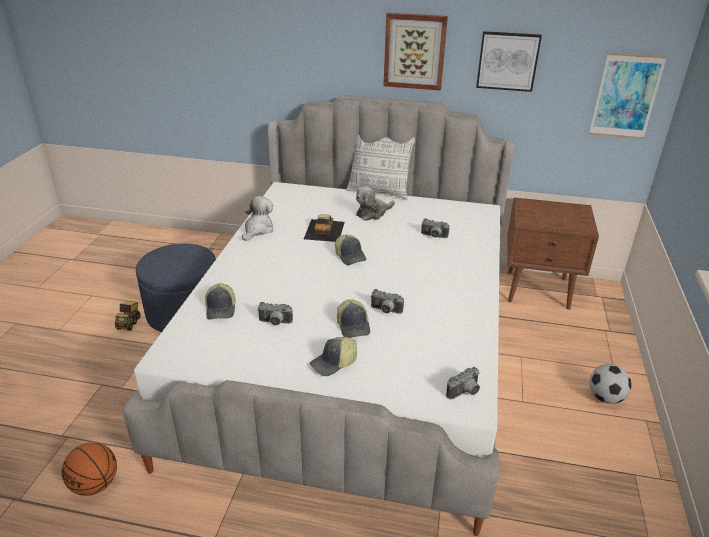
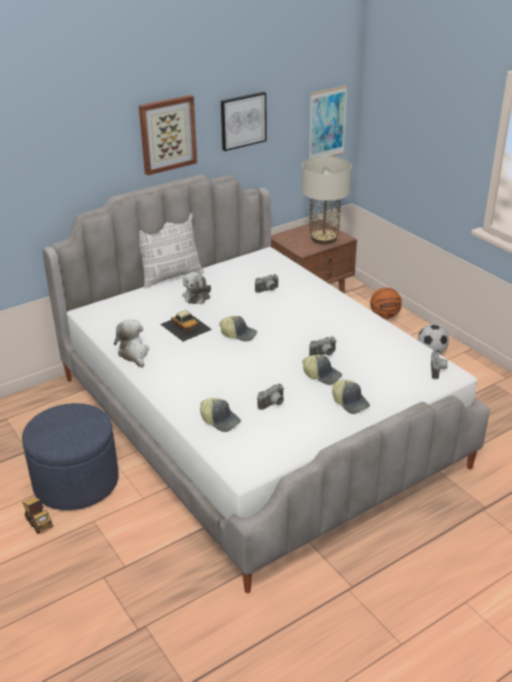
camera: 45 degrees left, 0 degrees up
basketball [62,442,117,496] -> basketball moved to [370,287,402,319]
cap [310,337,357,376] -> cap turned 45 degrees counterclockwise [332,380,370,414]
none -> table lamp [302,156,352,244]

